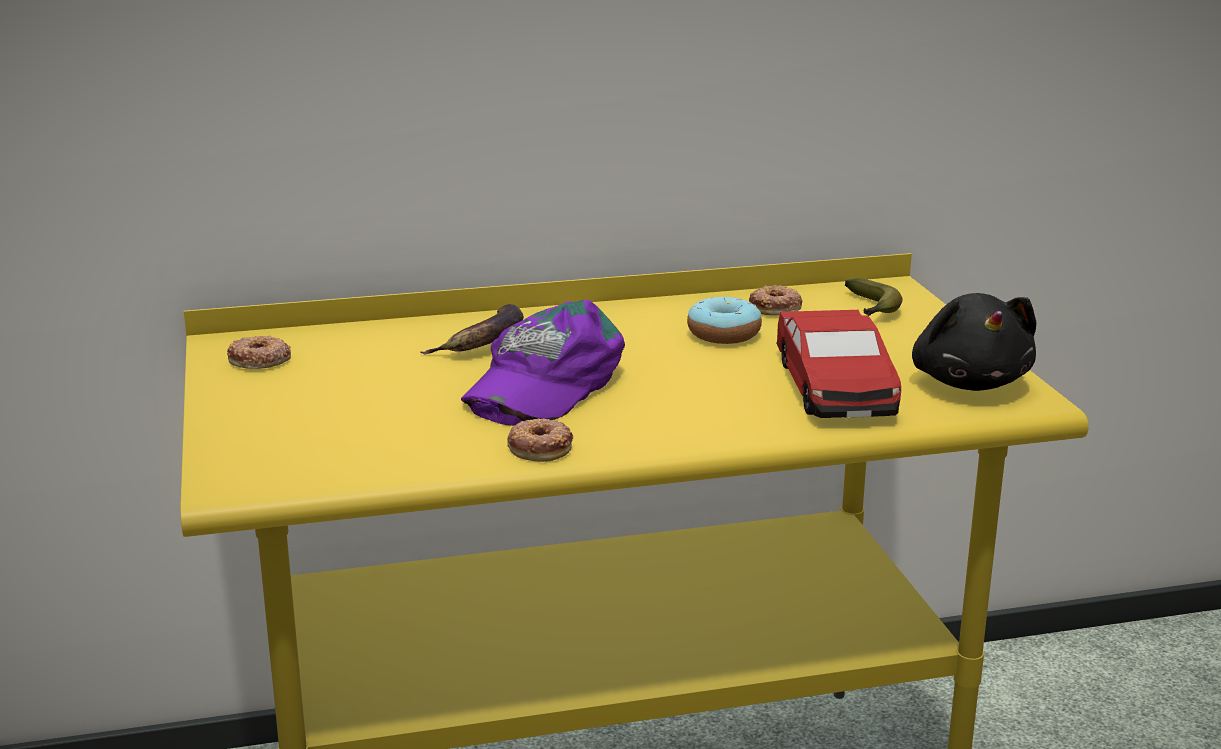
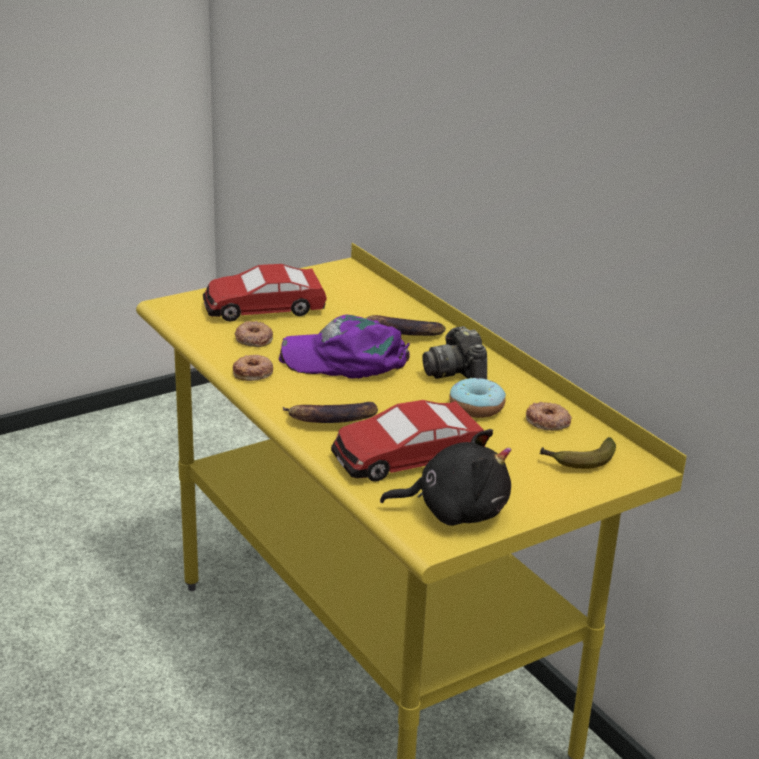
camera: 70 degrees right, 5 degrees up
donut [227,335,291,369] -> donut moved to [235,321,273,347]
black plush toy [912,293,1036,391] -> black plush toy turned 150 degrees counterclockwise [380,429,511,526]
none -> toy car [203,264,326,321]
none -> banana [283,402,378,423]
none -> camera [422,326,487,379]

